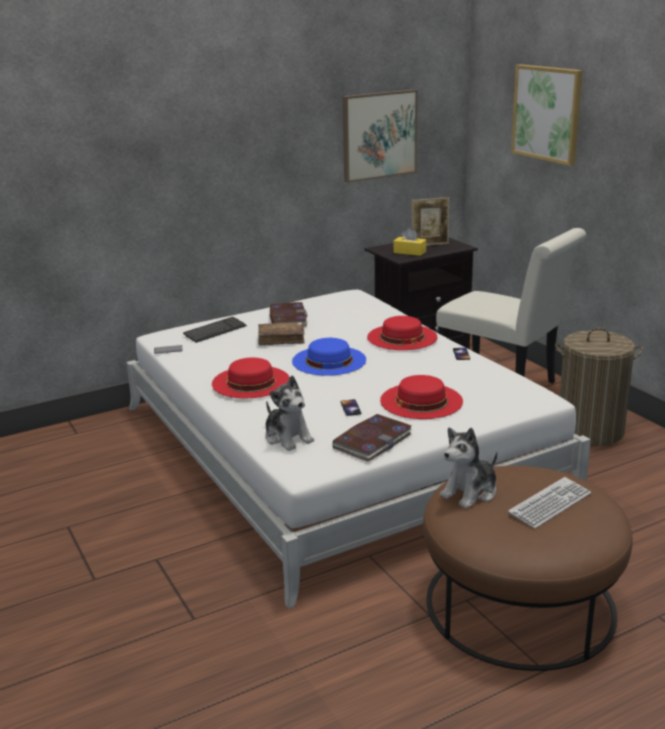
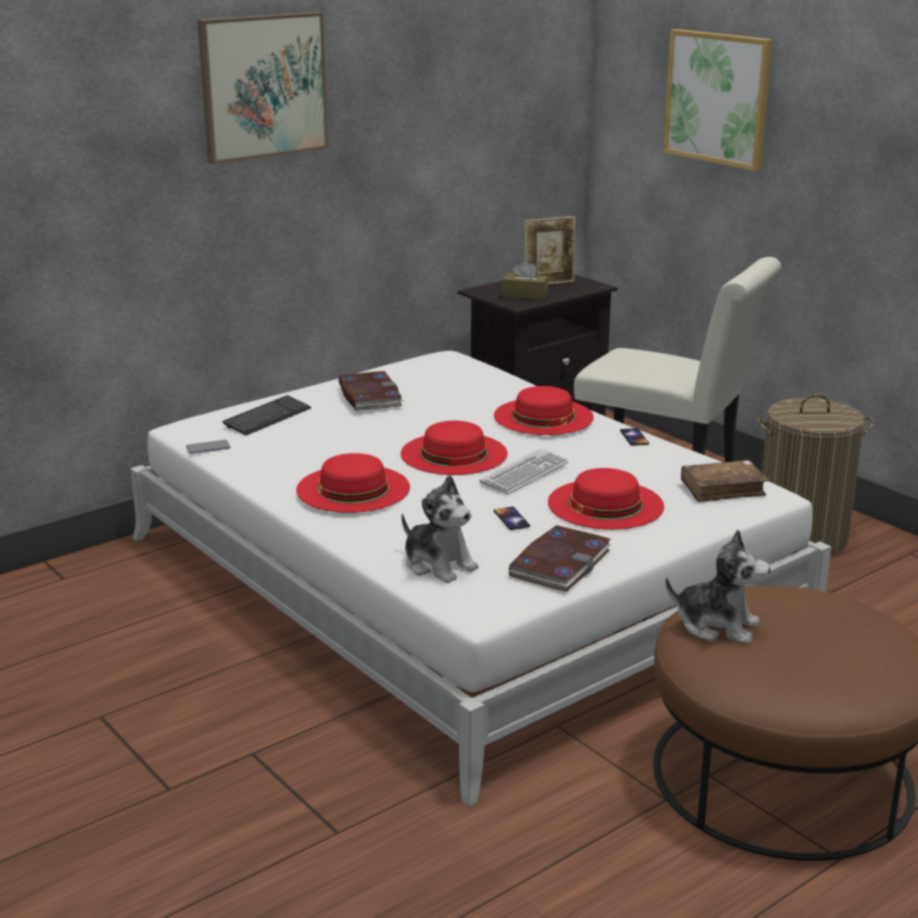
camera: 10 degrees left, 0 degrees up
brown book [258,322,305,345] -> brown book moved to [681,460,769,502]
blue hat [292,338,366,376] -> red hat [401,421,507,475]
picture [342,90,417,183] -> picture moved to [197,12,328,164]
yellow tissue box [393,228,426,256] -> brown tissue box [502,260,548,300]
plush toy [440,427,497,509] -> plush toy turned 105 degrees counterclockwise [665,529,770,644]
keyboard [508,477,591,529] -> keyboard moved to [479,448,569,494]

